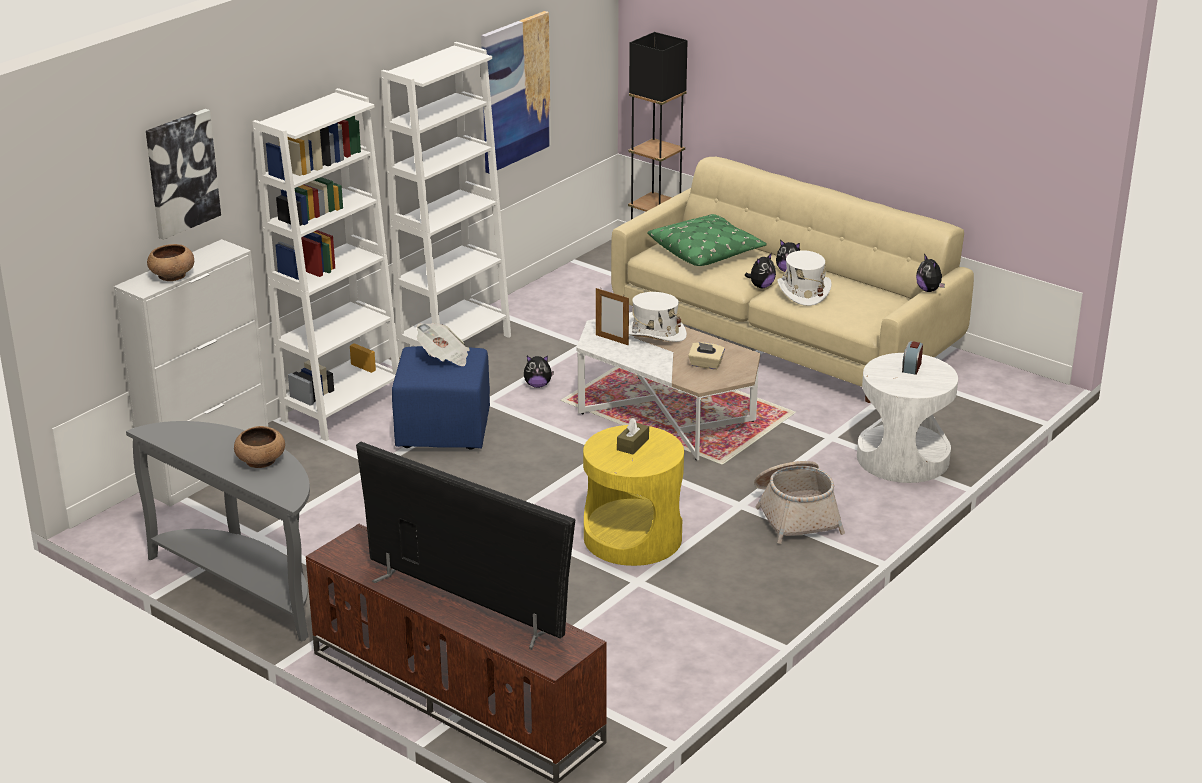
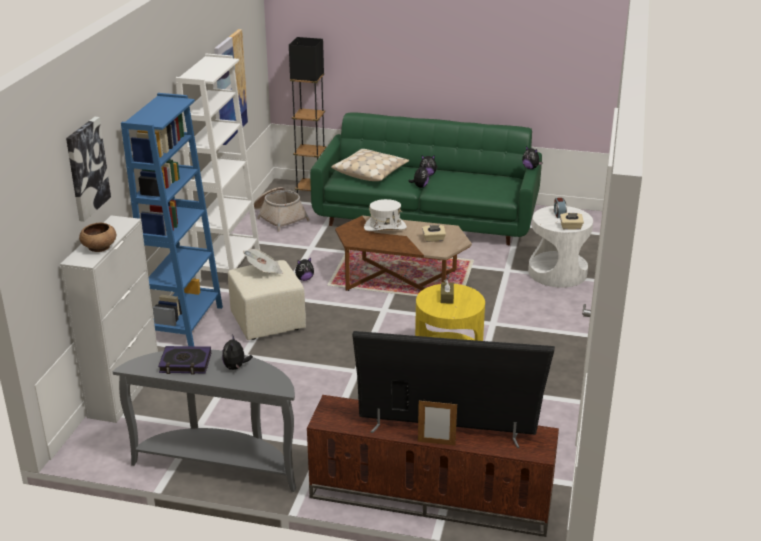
camera: 25 degrees left, 0 degrees up
brown bowl [234,426,285,468] -> plush toy [222,334,253,370]
white bookcase [253,88,399,441] -> blue bookcase [121,93,223,346]
blue ottoman [392,346,490,450] -> beige ottoman [228,260,306,340]
white coffee table [577,312,760,460] -> brown coffee table [335,215,472,291]
picture frame [596,288,629,345] -> picture frame moved to [418,400,457,445]
beige sofa [611,157,974,403] -> green sofa [310,113,542,245]
green pillow [647,214,767,266] -> beige pillow [331,149,409,181]
basket [754,461,845,544] -> basket moved to [254,187,310,231]
white hat [777,250,832,306] -> none
none -> book [158,346,211,374]
none -> beige tissue box [560,213,584,230]

